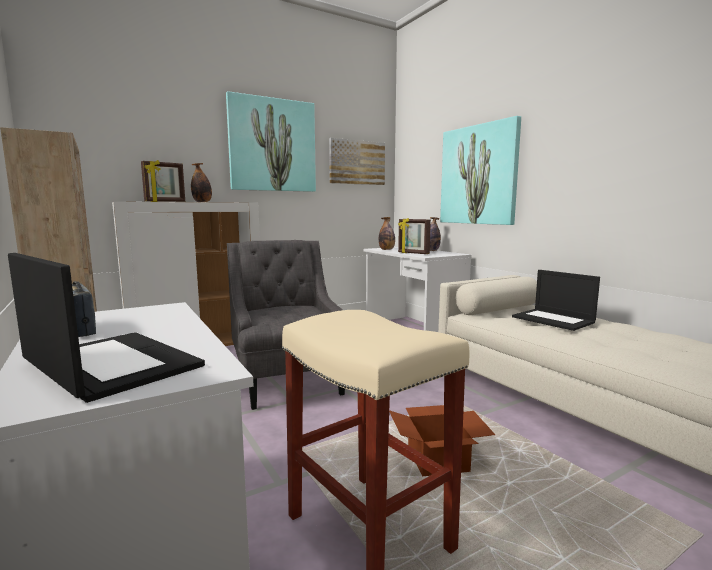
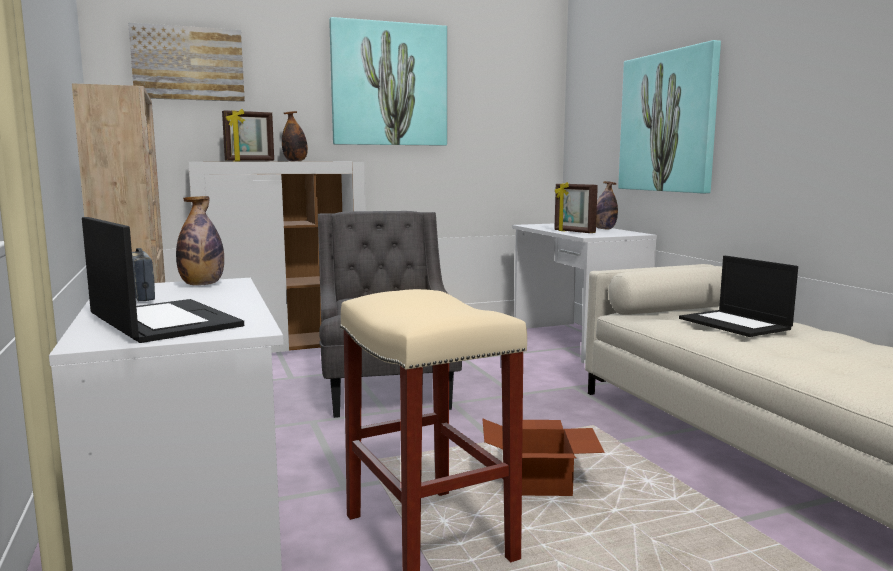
camera: 10 degrees right, 0 degrees up
picture [329,138,385,185] -> picture moved to [128,22,245,102]
bottle [379,217,395,250] -> bottle moved to [176,196,224,285]

